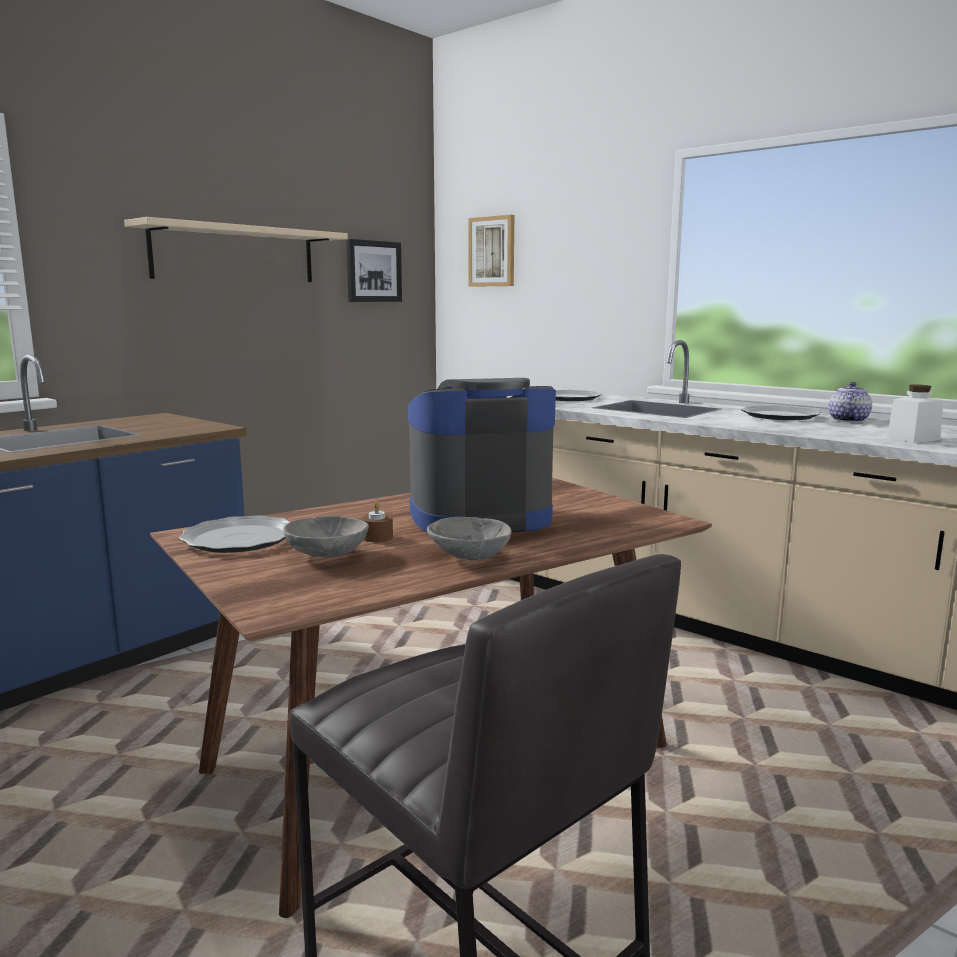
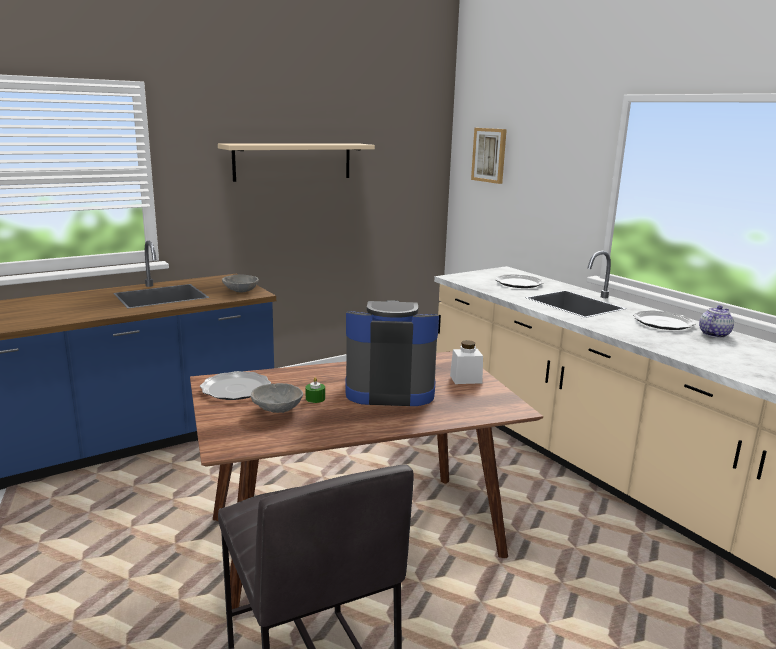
camera: 15 degrees right, 5 degrees up
picture [346,239,402,302] -> none
brown candle [361,501,393,542] -> green candle [306,377,325,403]
grey bowl [427,517,512,561] -> grey bowl moved to [222,275,259,293]
white jar [887,384,943,443] -> white jar moved to [450,340,483,384]

